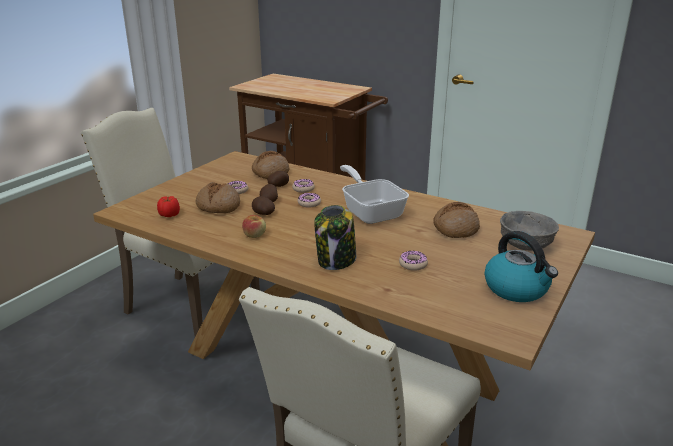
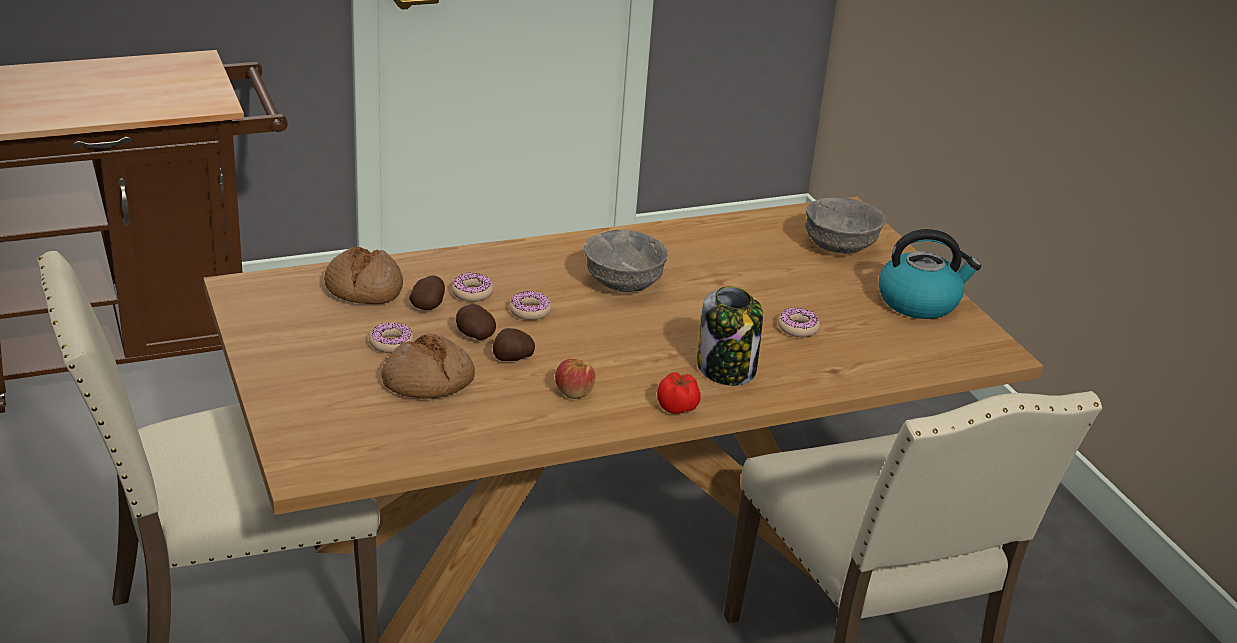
camera: 55 degrees left, 5 degrees up
tomato [157,196,180,217] -> tomato moved to [657,372,701,414]
frying pan [340,165,409,224] -> grey bowl [584,230,668,292]
bread [433,202,480,238] -> none

